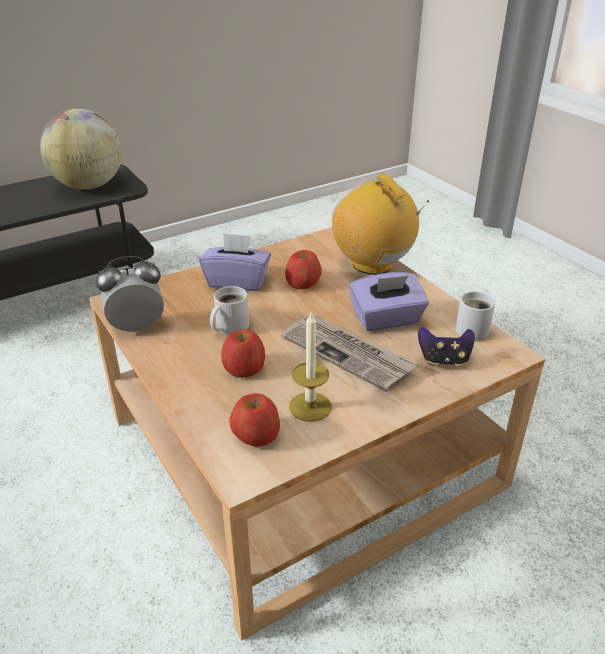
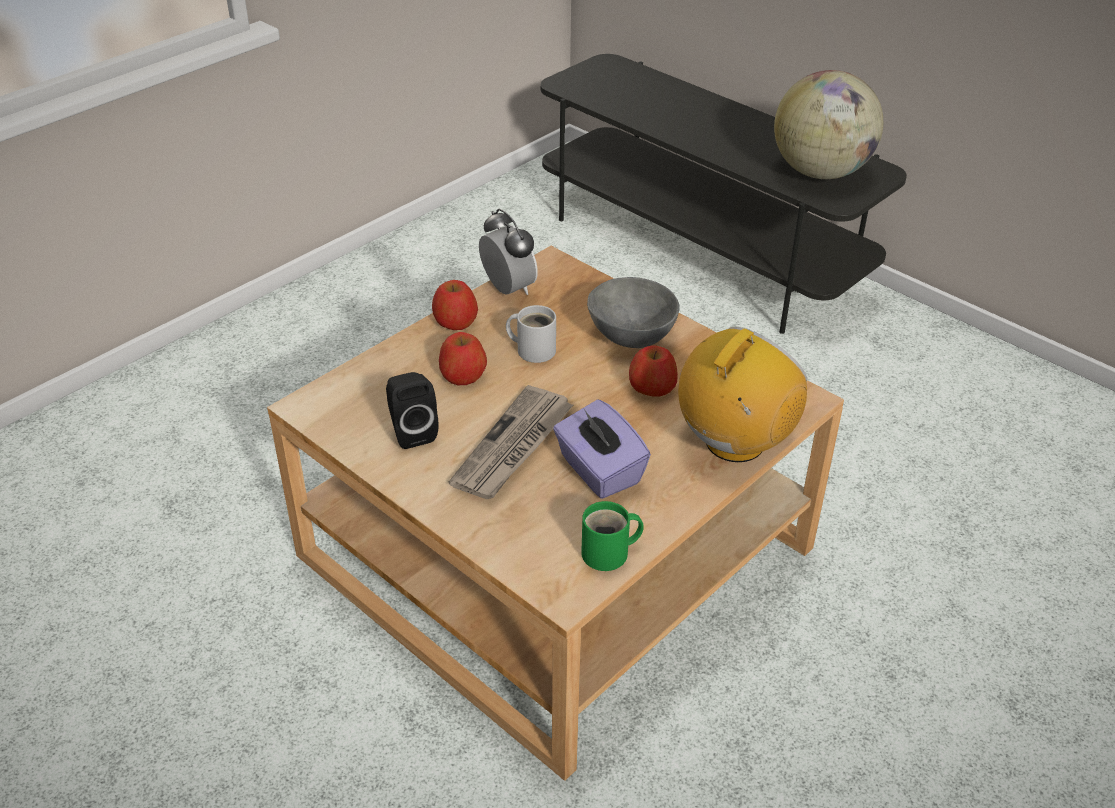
camera: 75 degrees right, 5 degrees up
purple tissue box [199,233,271,291] -> grey bowl [587,277,680,348]
apple [229,393,280,447] -> apple moved to [432,280,478,330]
candle [289,312,332,422] -> black speaker [386,372,438,449]
game controller [418,327,475,366] -> none
white mug [456,291,495,341] -> green mug [581,501,644,571]

